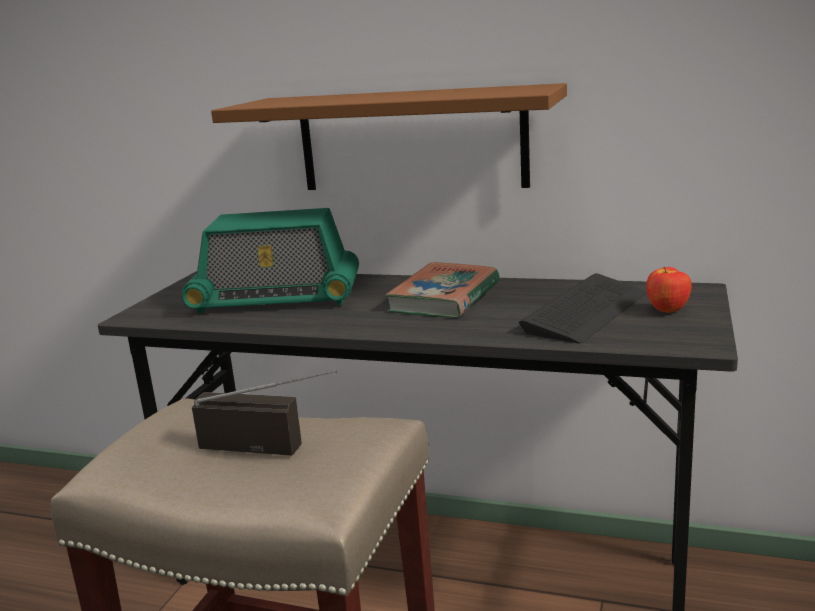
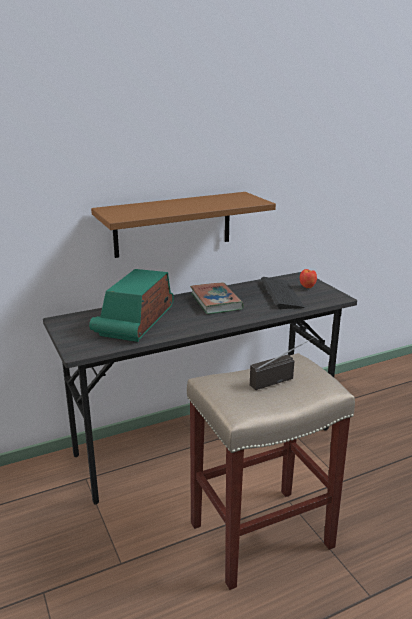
camera: 45 degrees left, 5 degrees up
radio [181,208,359,314] -> radio turned 150 degrees clockwise [89,269,174,342]

